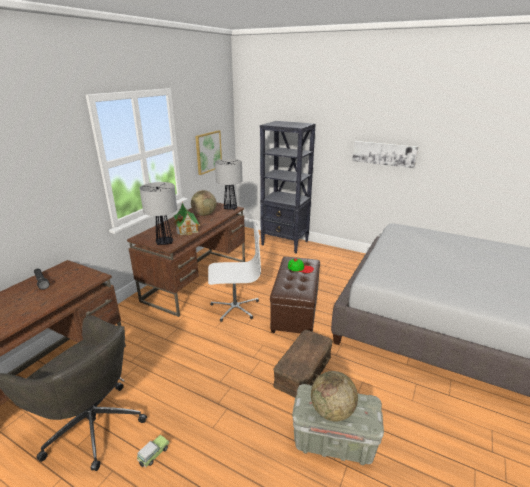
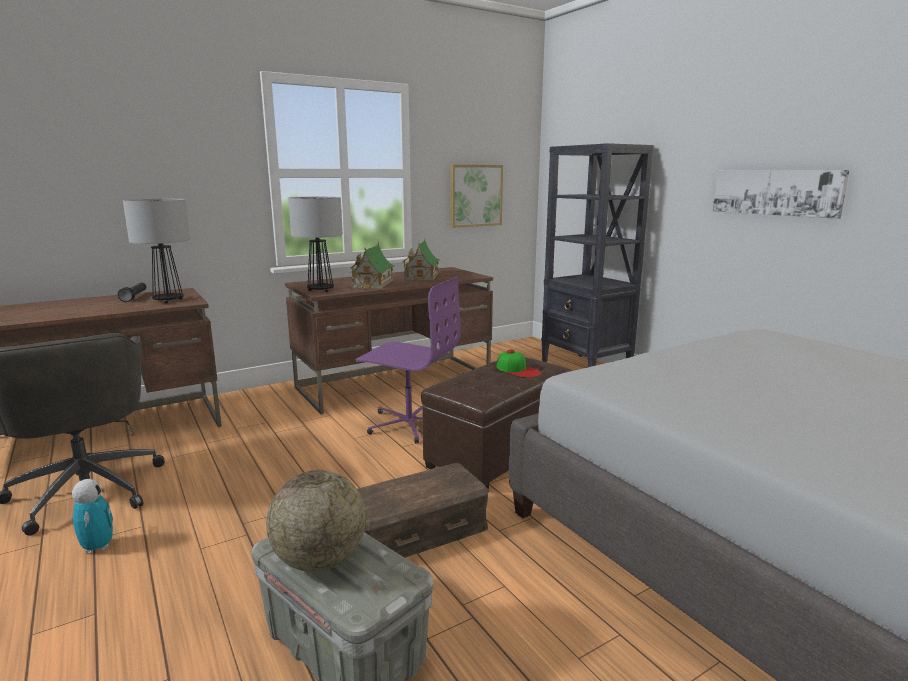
camera: 30 degrees right, 10 degrees down
toy car [137,435,170,468] -> toy robot [72,479,113,554]
globe [191,190,216,216] -> toy house [403,240,440,281]
white office chair [208,223,261,322] -> purple office chair [355,277,461,443]
table lamp [215,159,243,210] -> table lamp moved to [123,199,190,303]

